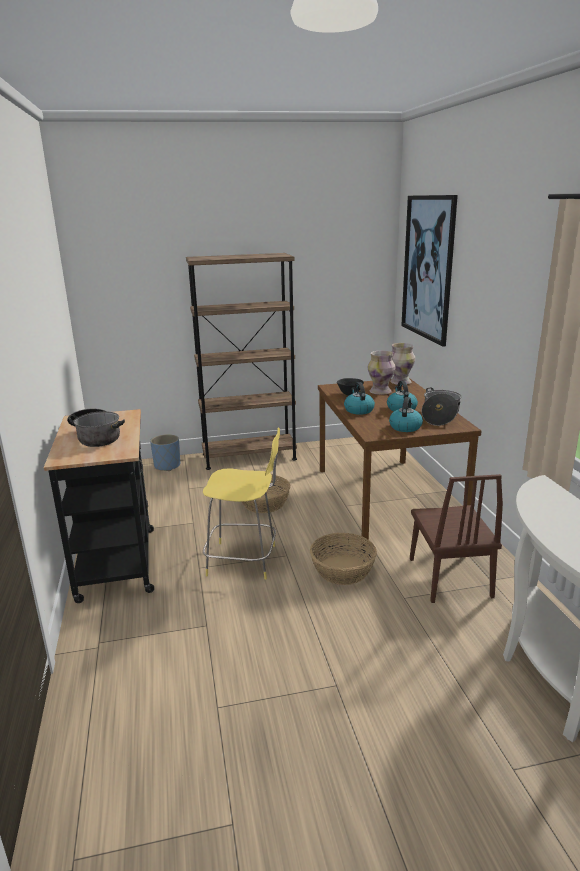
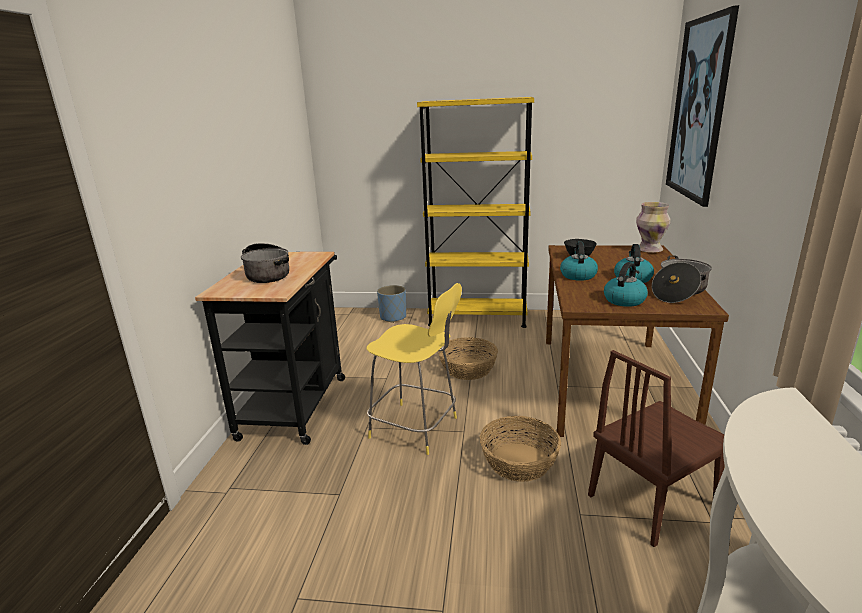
camera: 20 degrees right, 0 degrees up
brown bookcase [186,253,297,470] -> yellow bookcase [417,97,534,328]
vase [368,351,395,395] -> none
brown chair [410,474,503,603] -> brown chair turned 45 degrees clockwise [588,350,724,547]

